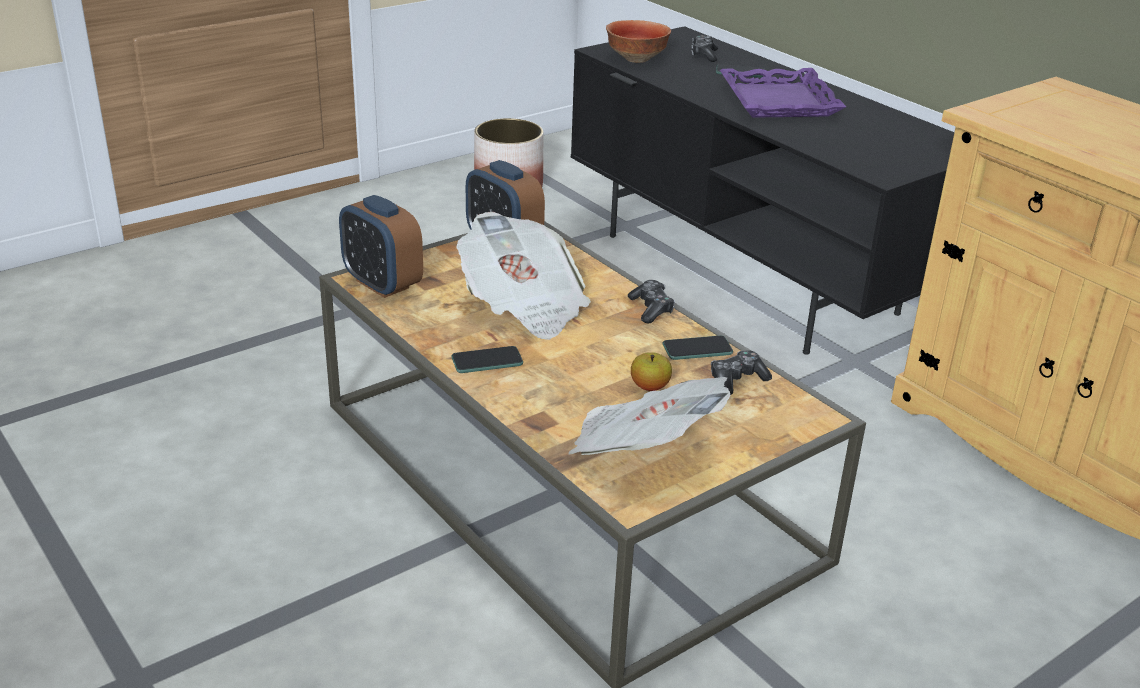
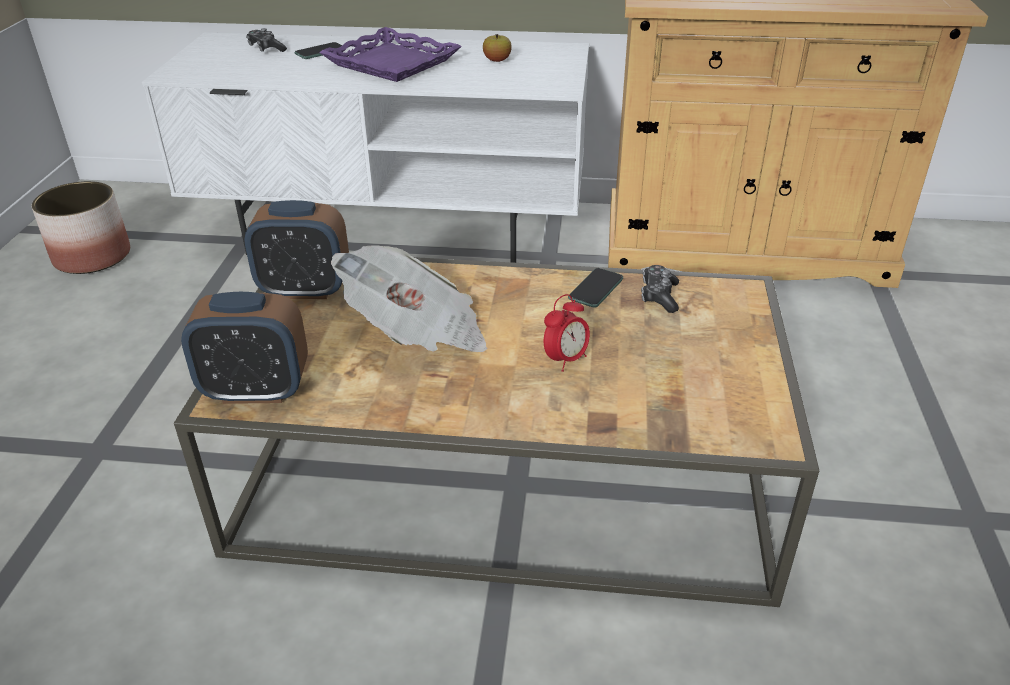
camera: 45 degrees left, 5 degrees up
phone [451,346,523,373] -> none
newspaper [569,377,731,455] -> none
black tv stand [571,26,954,355] -> white tv stand [142,32,589,263]
bowl [606,20,671,63] -> none
game controller [628,280,675,323] -> none
apple [631,352,672,391] -> apple moved to [483,34,512,62]
none -> alarm clock [544,294,590,372]

